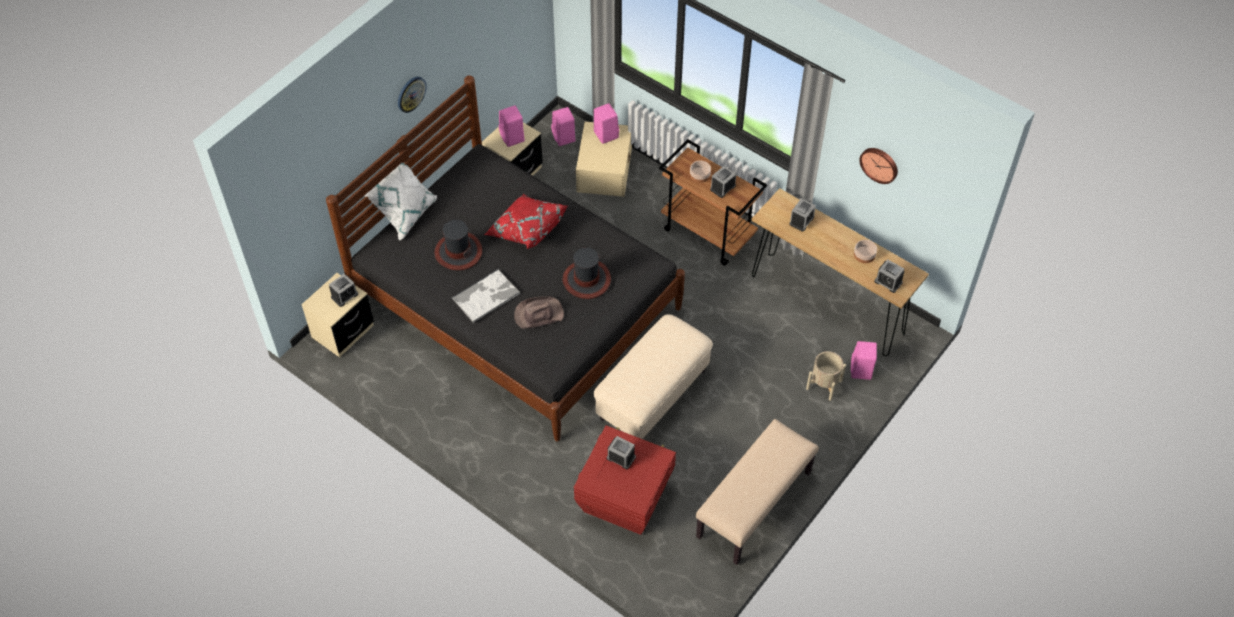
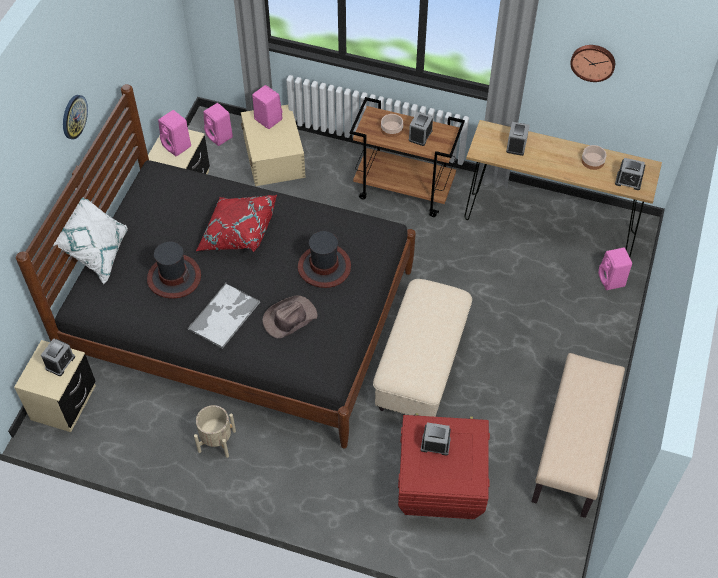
camera: 20 degrees left, 0 degrees up
beige planter [806,351,846,401] -> beige planter moved to [194,405,236,458]

